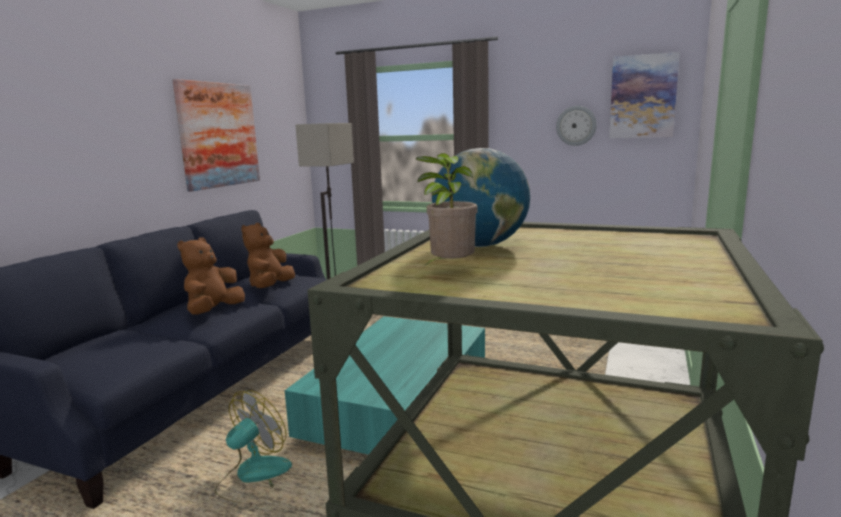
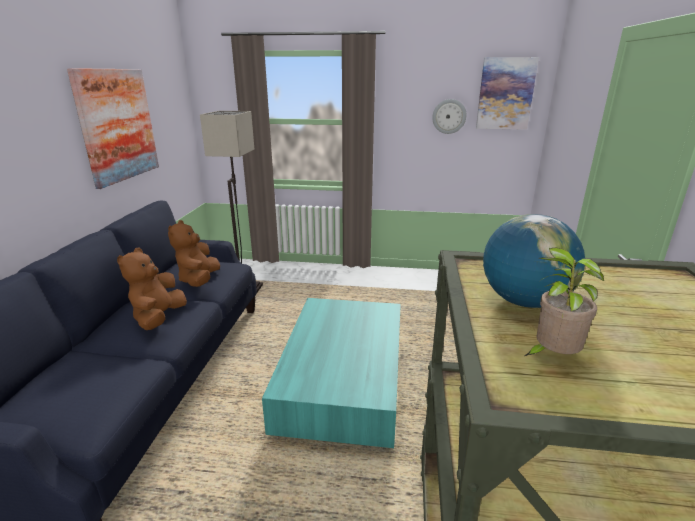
camera: 15 degrees left, 10 degrees up
fan [215,390,292,503] -> none

